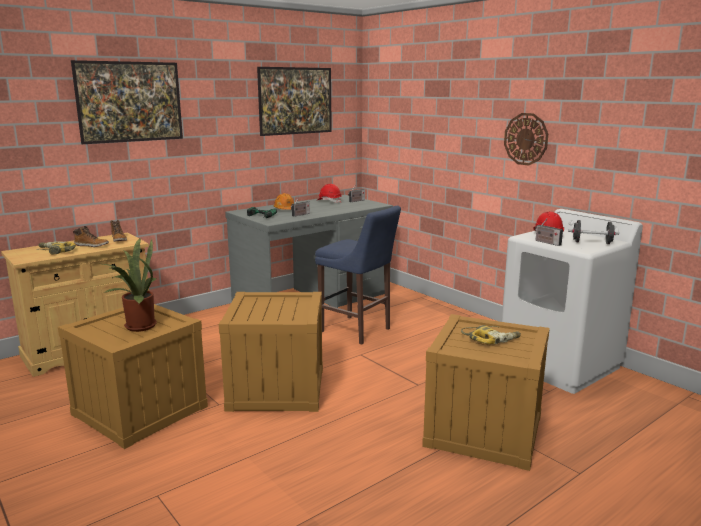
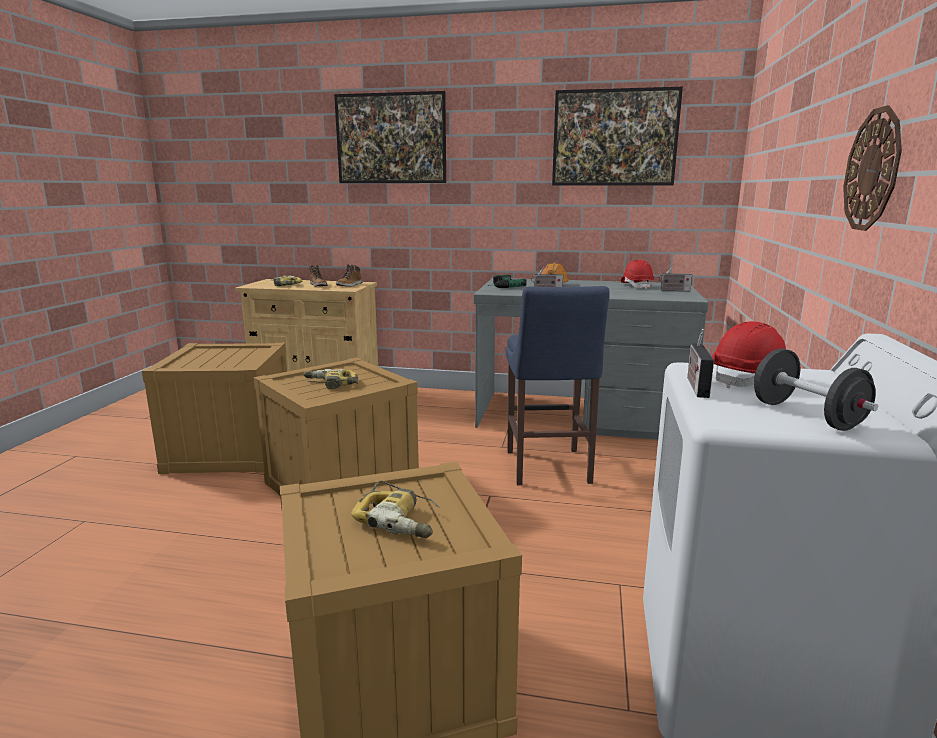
camera: 50 degrees right, 0 degrees up
potted plant [103,237,157,332] -> none
none -> power drill [303,369,358,389]

